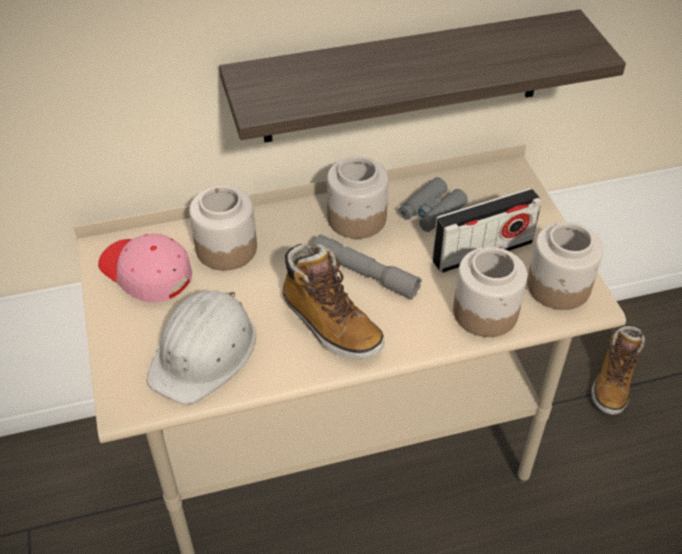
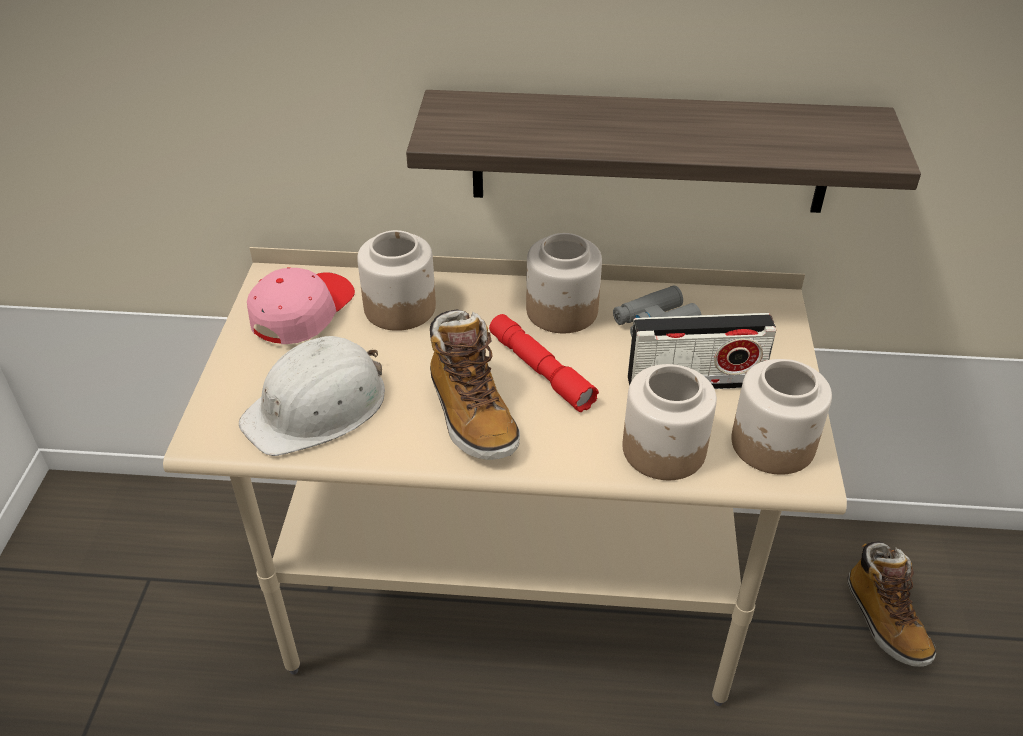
camera: 20 degrees right, 5 degrees down
pink cap [98,234,192,302] -> pink cap turned 60 degrees clockwise [247,267,355,344]
grey flashlight [312,235,422,300] -> red flashlight [489,314,599,412]
boot [591,325,645,415] -> boot turned 60 degrees counterclockwise [847,542,936,667]

